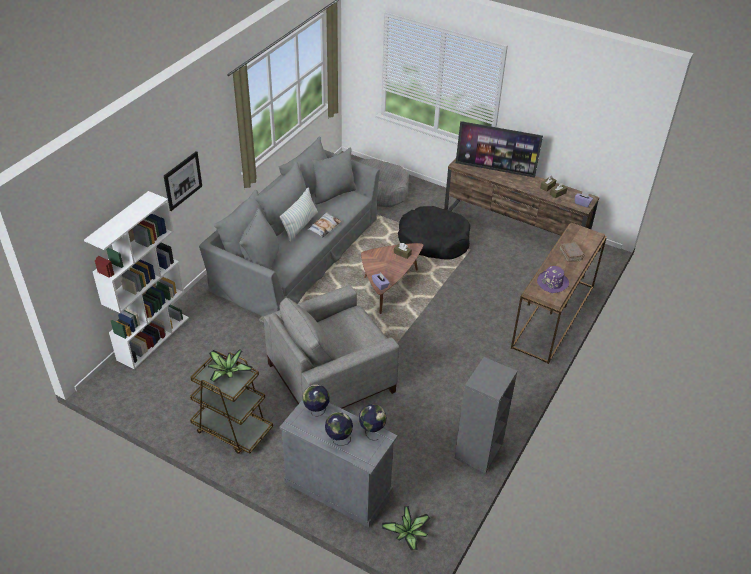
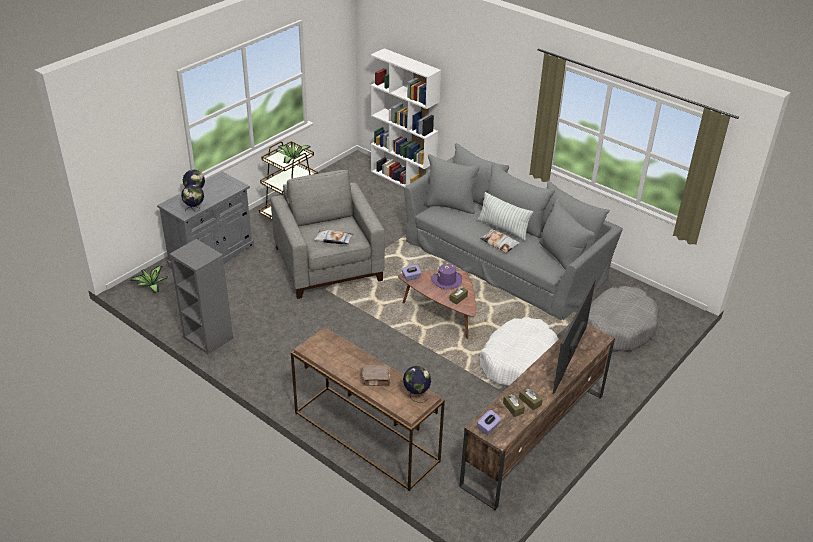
camera: 100 degrees right, 5 degrees down
picture [164,151,202,211] -> none
globe [303,385,330,417] -> globe moved to [403,366,431,403]
black dog bed [398,206,470,259] -> white dog bed [479,317,559,386]
purple hat [537,266,569,293] -> purple hat moved to [431,263,462,289]
none -> pillow [313,230,353,244]

